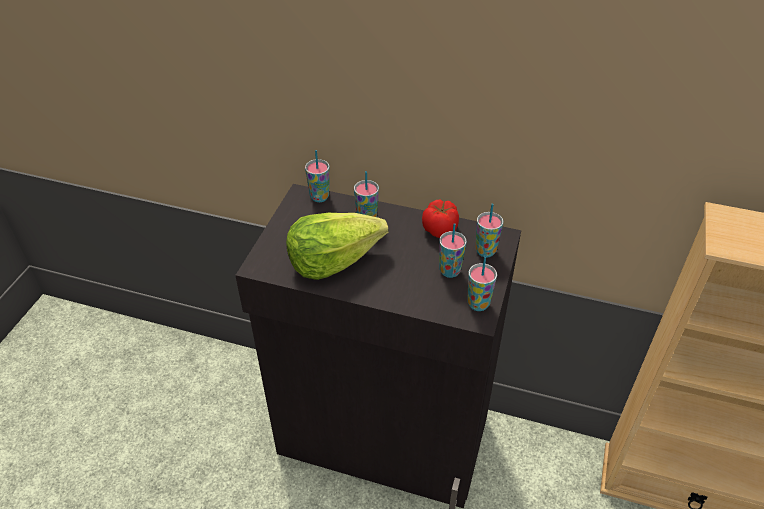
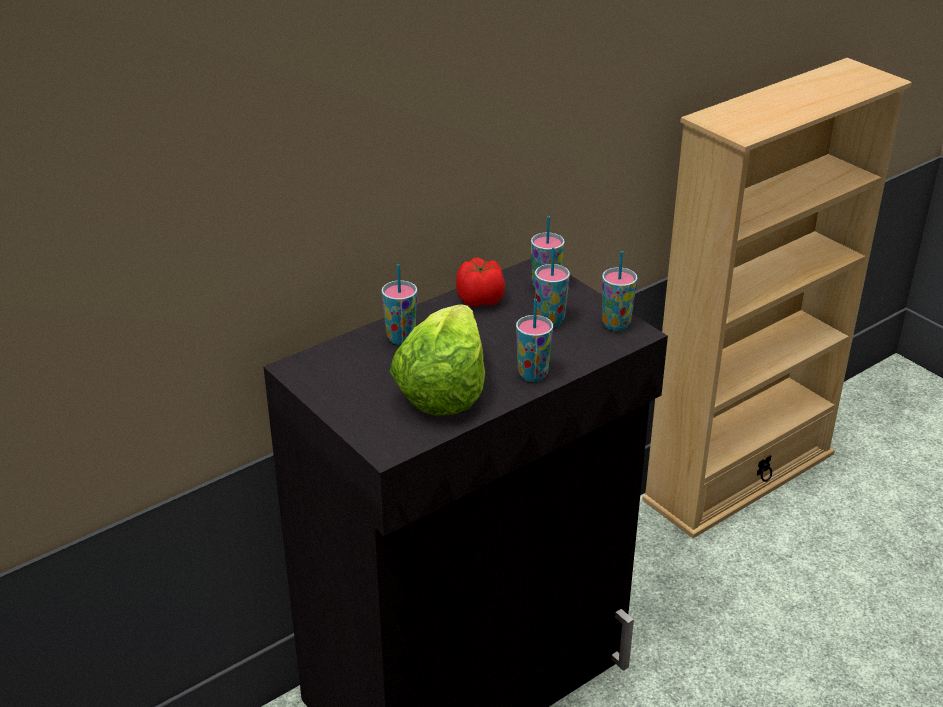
camera: 55 degrees left, 10 degrees down
cup [305,150,330,202] -> cup moved to [516,299,553,382]

